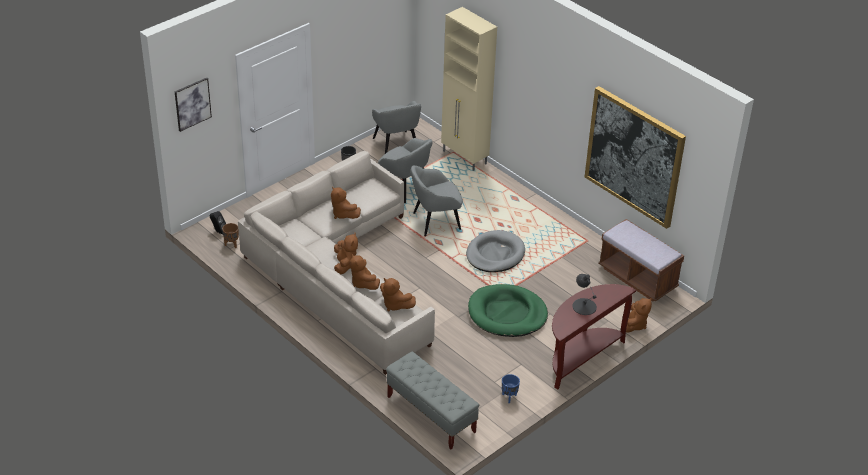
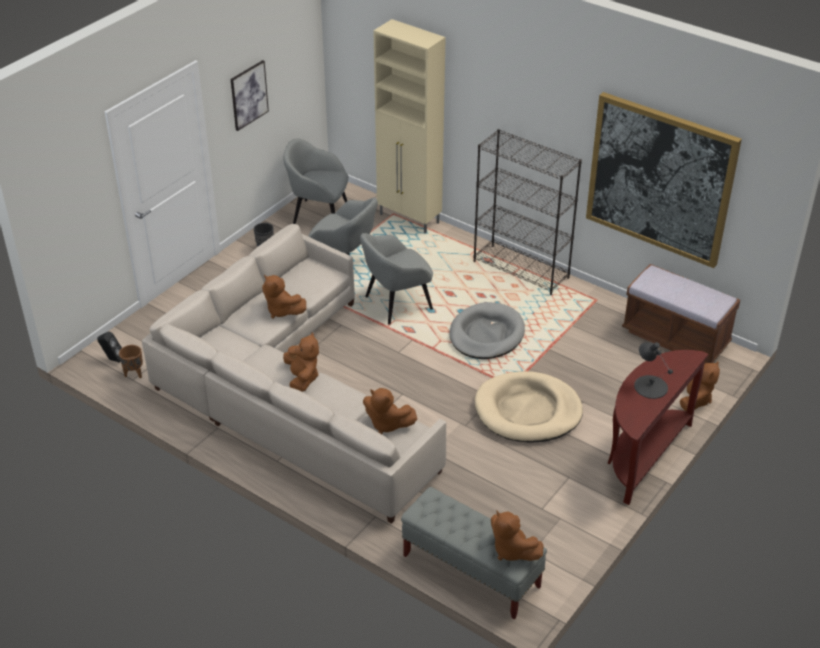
camera: 10 degrees left, 0 degrees up
picture [175,78,212,132] -> picture moved to [231,60,269,131]
brown plush toy [350,254,380,290] -> brown plush toy moved to [491,511,544,561]
grey armchair [372,101,421,154] -> grey armchair turned 135 degrees clockwise [284,139,349,224]
green dog bed [468,284,548,337] -> beige dog bed [475,371,583,443]
blue planter [502,374,520,403] -> none
none -> black bookcase [473,129,582,295]

